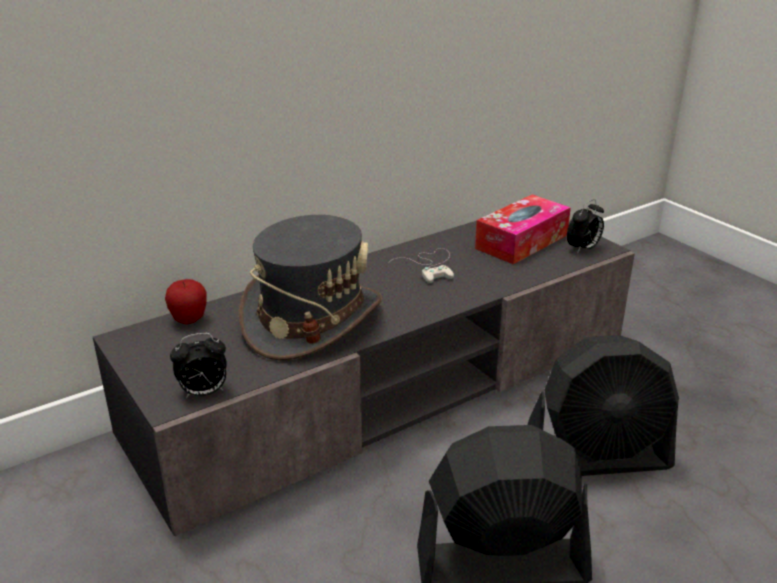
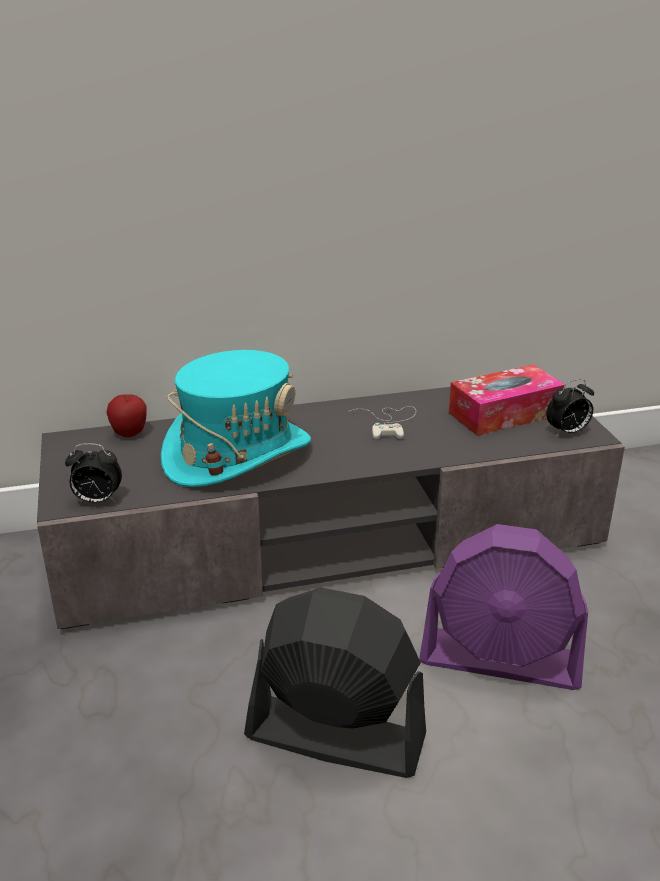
camera: 20 degrees right, 0 degrees up
grey hat [239,215,382,361] -> turquoise hat [161,350,311,487]
black fan [528,335,679,476] -> purple fan [419,524,588,690]

